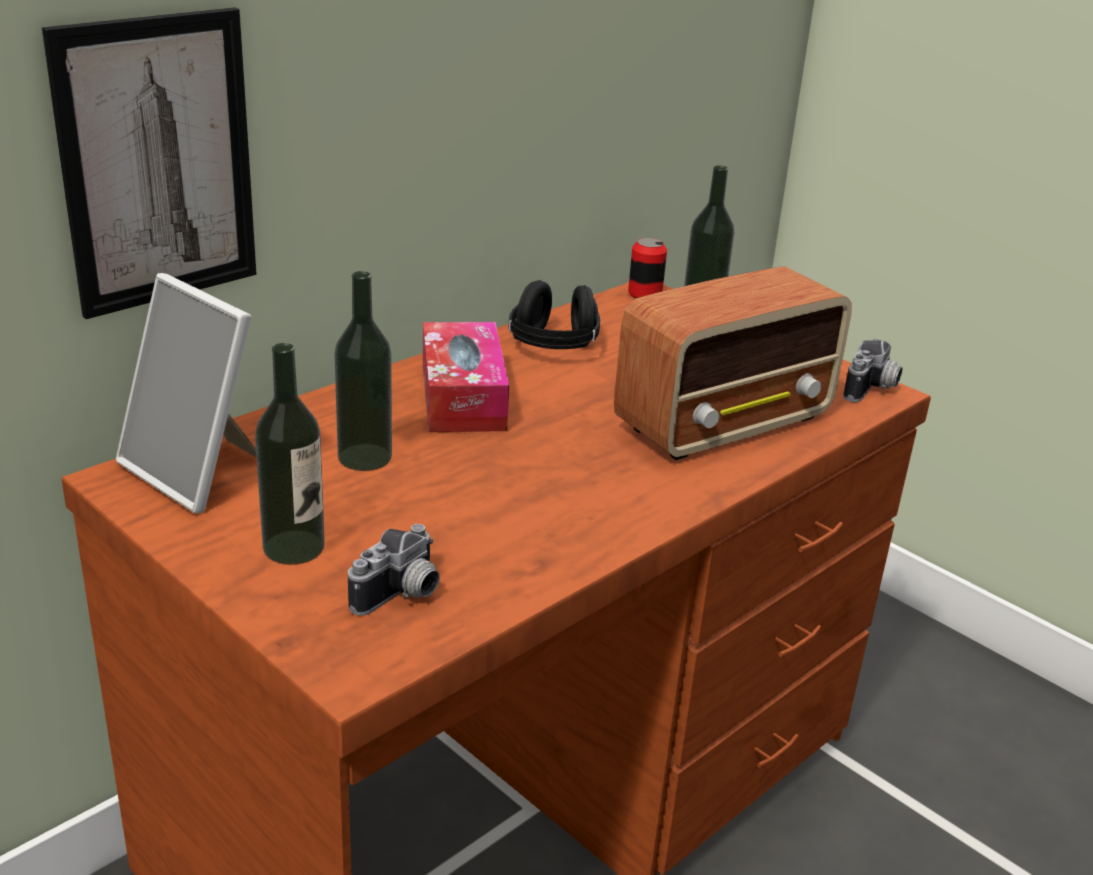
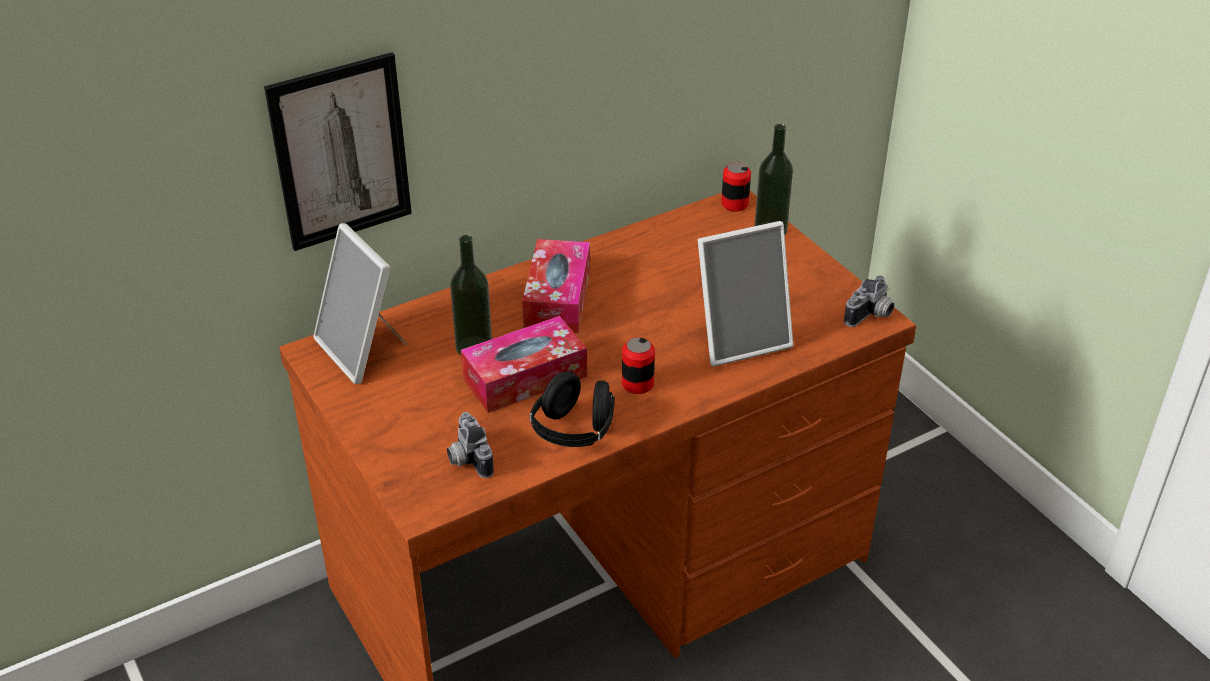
camera: 15 degrees right, 10 degrees up
bottle [255,343,325,565] -> none
camera [348,524,440,616] -> camera turned 105 degrees clockwise [447,412,494,478]
black headphones [509,280,600,349] -> black headphones moved to [530,371,615,447]
radio [614,266,852,460] -> picture frame [698,221,793,366]
none -> tissue box [461,316,587,413]
none -> can [622,337,655,394]

